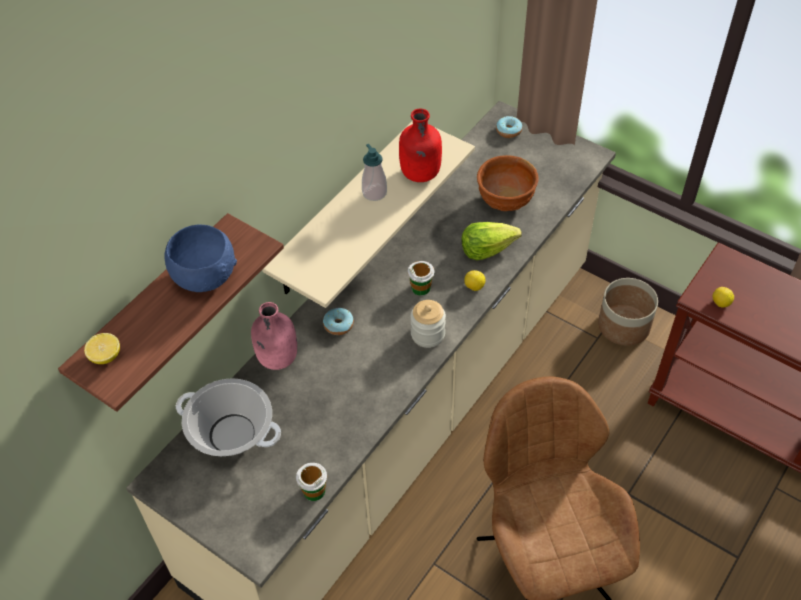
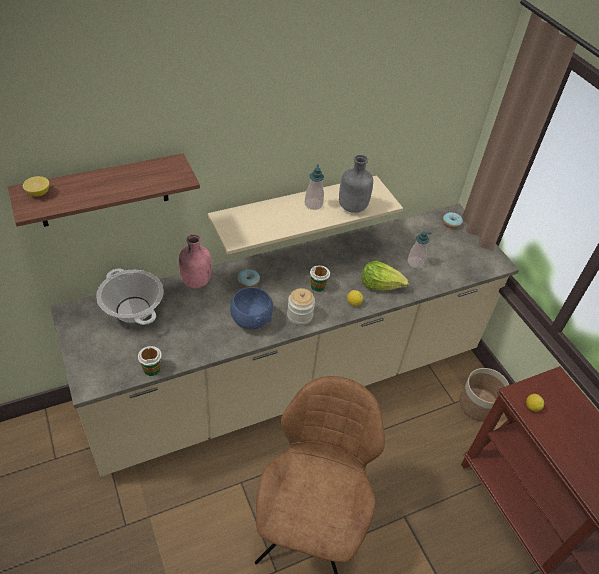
camera: 25 degrees right, 5 degrees down
blue bowl [165,225,237,292] -> blue bowl moved to [230,287,273,329]
red bottle [399,109,442,182] -> grey bottle [339,155,373,213]
brown bowl [477,155,539,211] -> soap dispenser [408,231,432,268]

